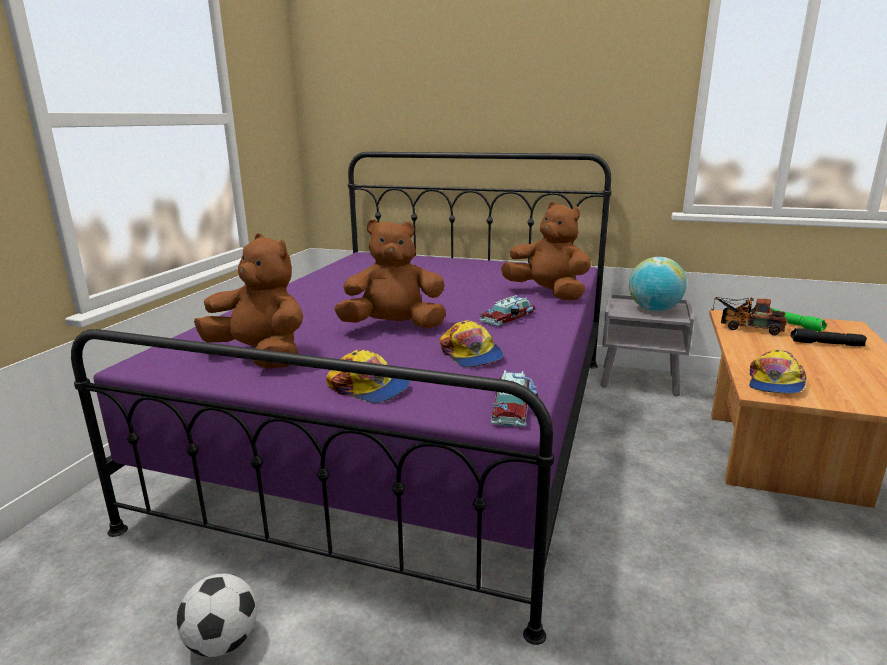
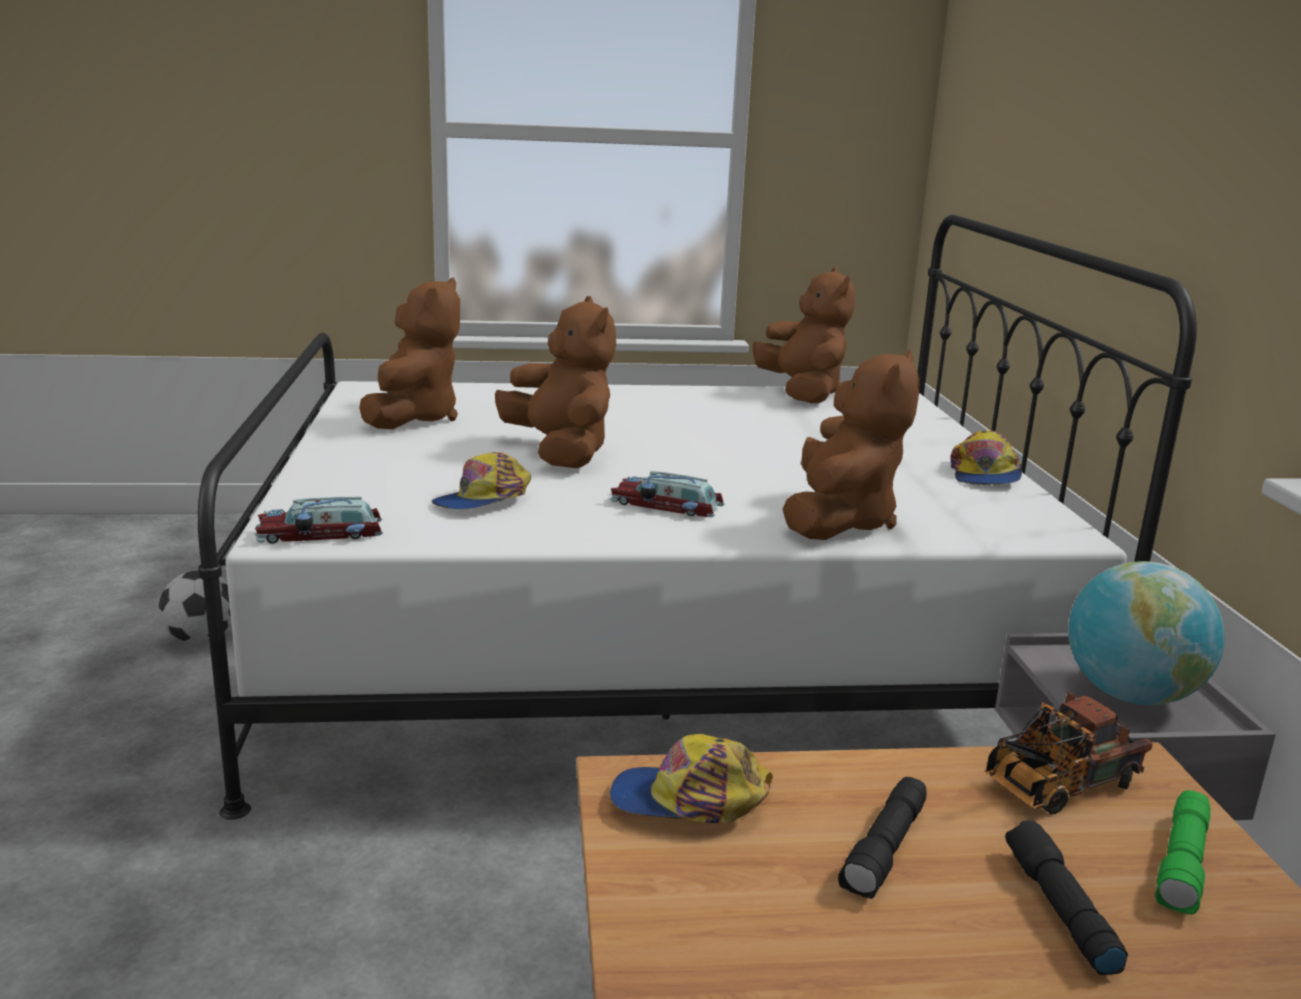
camera: 65 degrees right, 0 degrees up
purple bed [71,152,612,645] -> white bed [198,215,1197,820]
cap [326,349,410,403] -> cap moved to [951,430,1022,485]
toy truck [711,297,788,336] -> toy truck turned 120 degrees counterclockwise [985,692,1153,814]
none -> brown plush toy [753,268,855,403]
none -> black flashlight [838,777,927,899]

